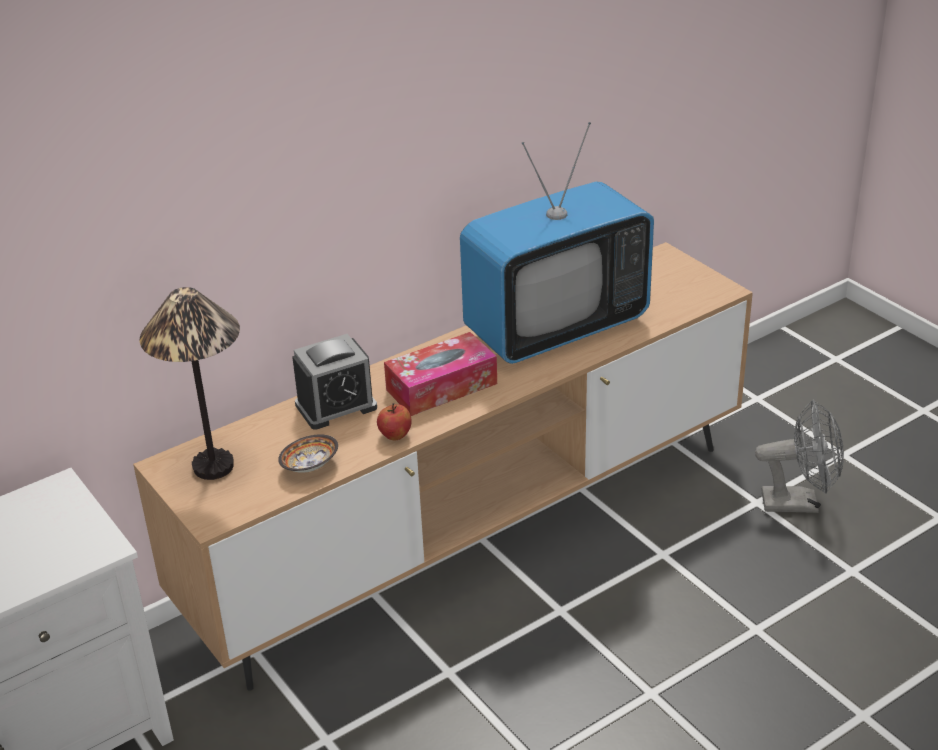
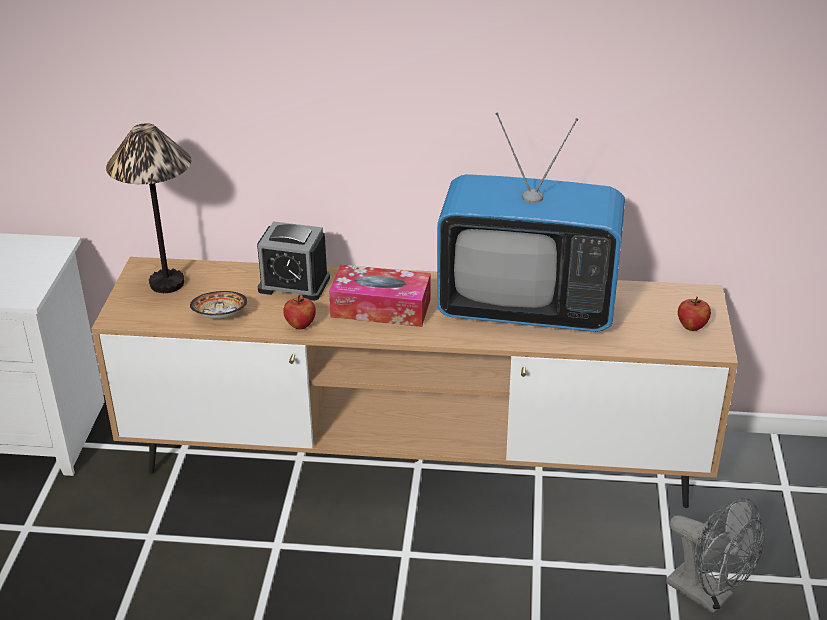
camera: 40 degrees right, 0 degrees up
none -> apple [678,297,711,331]

